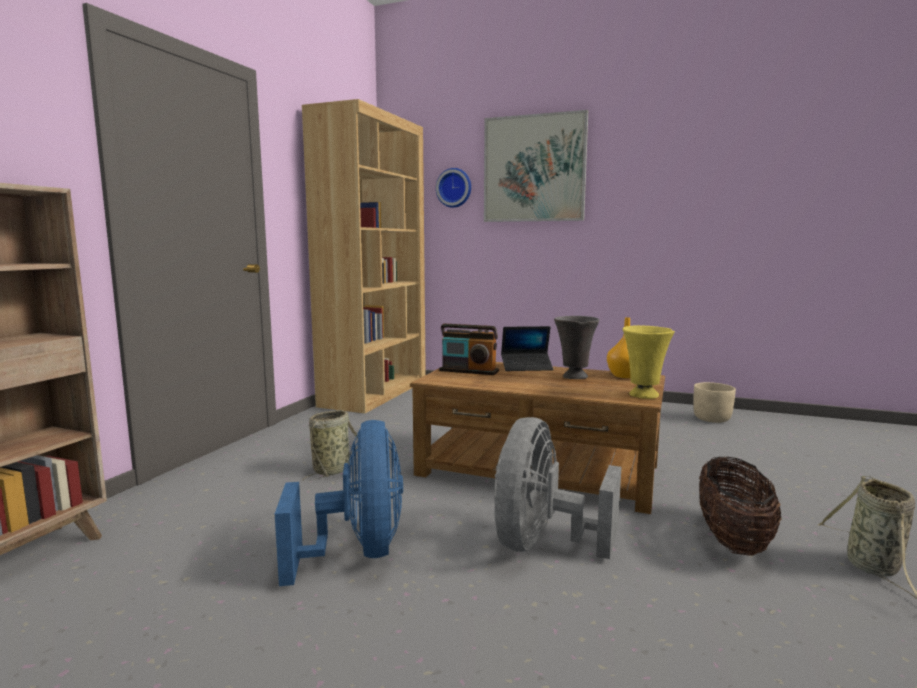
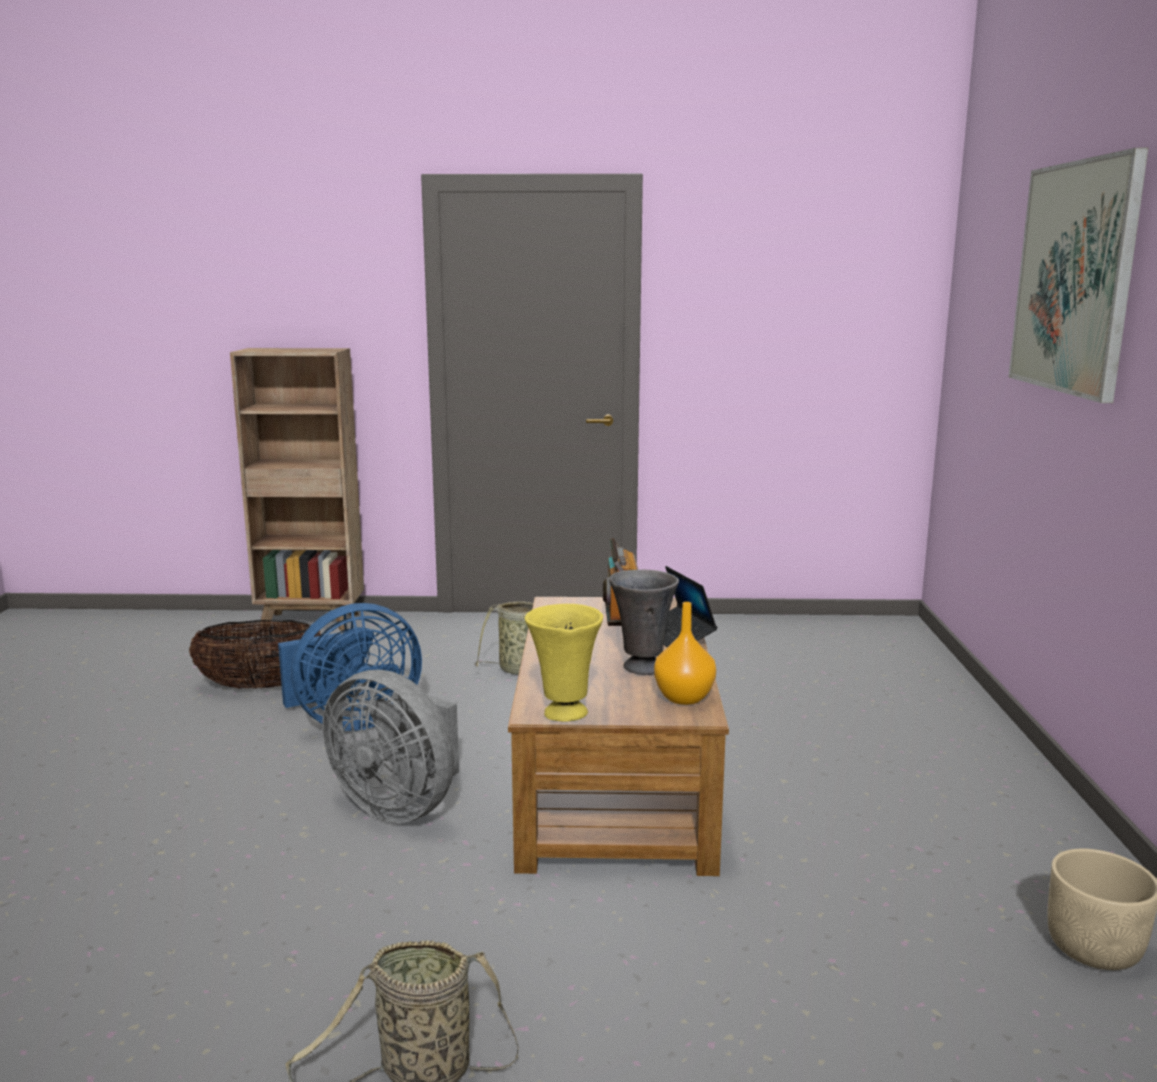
camera: 70 degrees right, 5 degrees up
brown bookcase [302,99,426,413] -> none
wall clock [436,168,471,208] -> none
grey fan [494,417,621,559] -> grey fan turned 150 degrees counterclockwise [322,670,459,823]
basket [699,457,781,555] -> basket moved to [189,620,321,689]

